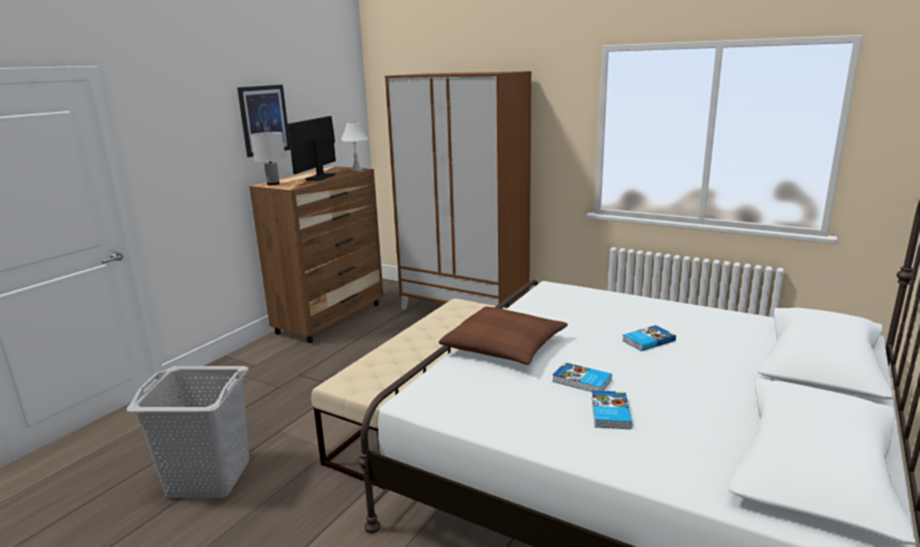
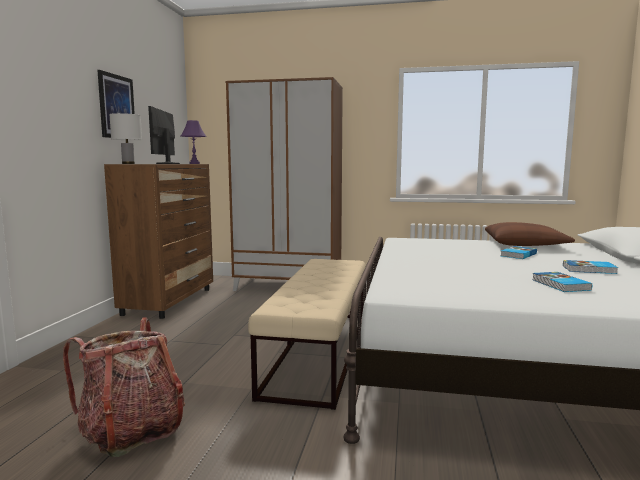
camera: 20 degrees left, 10 degrees down
grey laundry basket [127,366,249,498] -> backpack [63,318,185,457]
white table lamp [340,122,369,171] -> purple table lamp [181,120,207,164]
brown pillow [439,307,568,365] -> brown pillow moved to [485,222,575,246]
book [552,362,612,392] -> book moved to [563,260,618,274]

